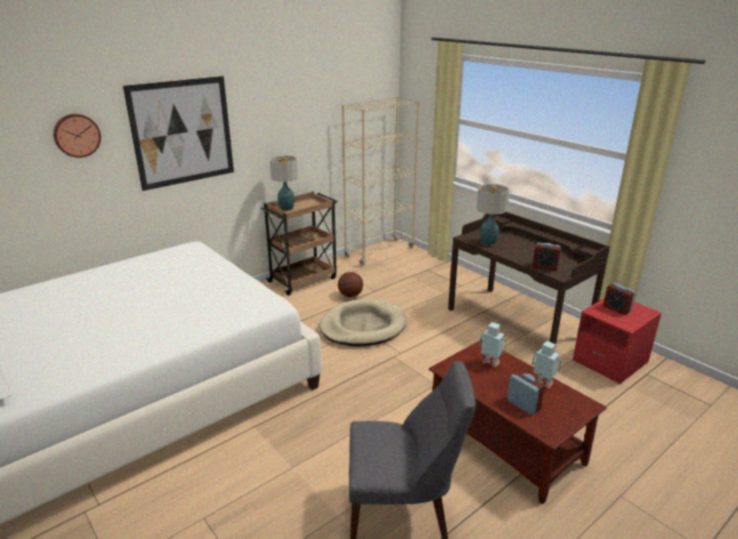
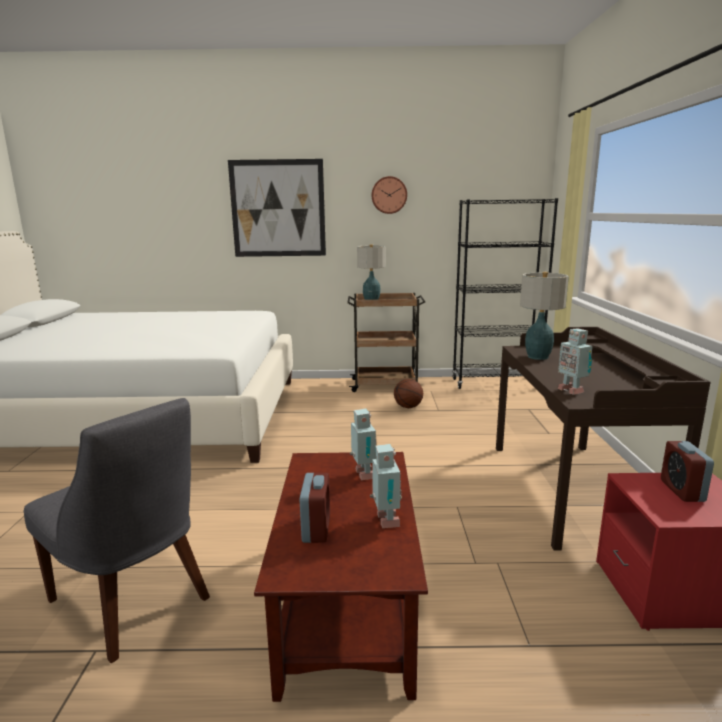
camera: 40 degrees right, 10 degrees down
wall clock [53,114,101,158] -> wall clock moved to [372,176,407,214]
beige dog bed [320,299,406,347] -> none
beige bookcase [342,96,419,266] -> black bookcase [452,198,558,389]
alarm clock [532,242,561,271] -> toy robot [557,329,593,395]

